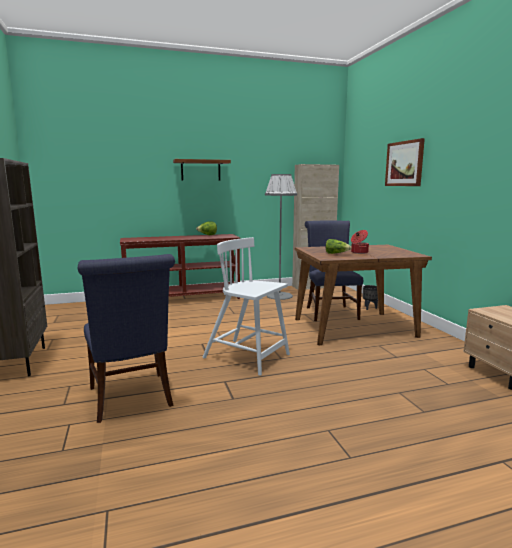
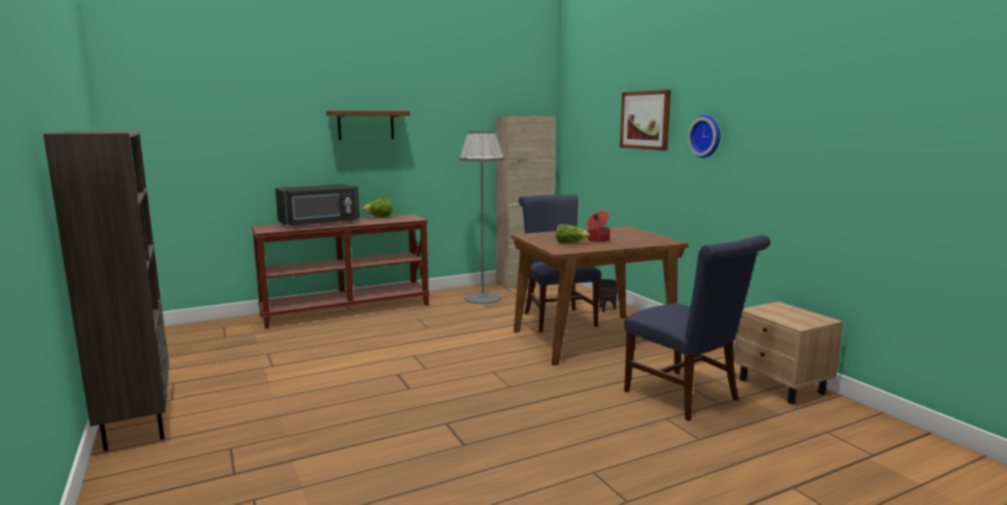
camera: 10 degrees left, 0 degrees up
blue chair [78,254,175,423] -> blue chair moved to [624,235,771,421]
white chair [203,237,290,376] -> none
none -> black microwave [275,184,360,228]
none -> wall clock [688,115,720,158]

